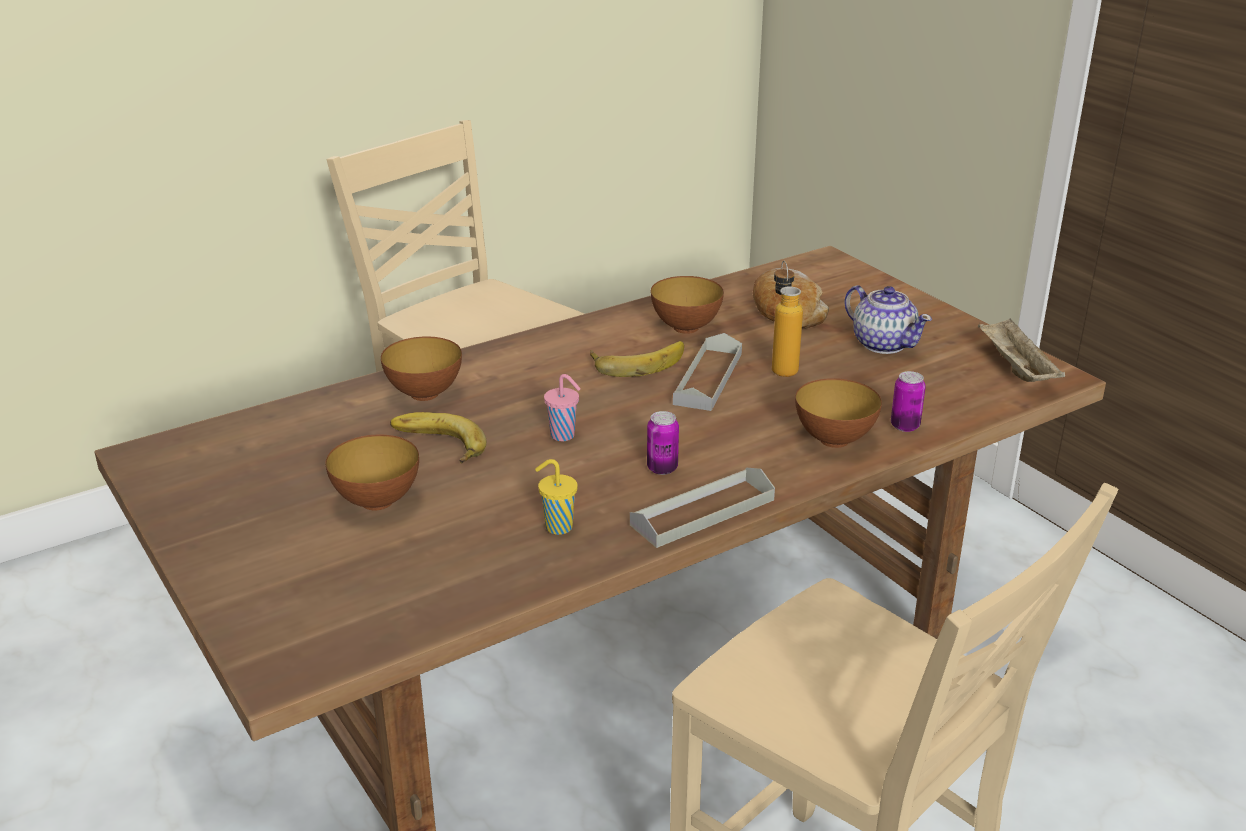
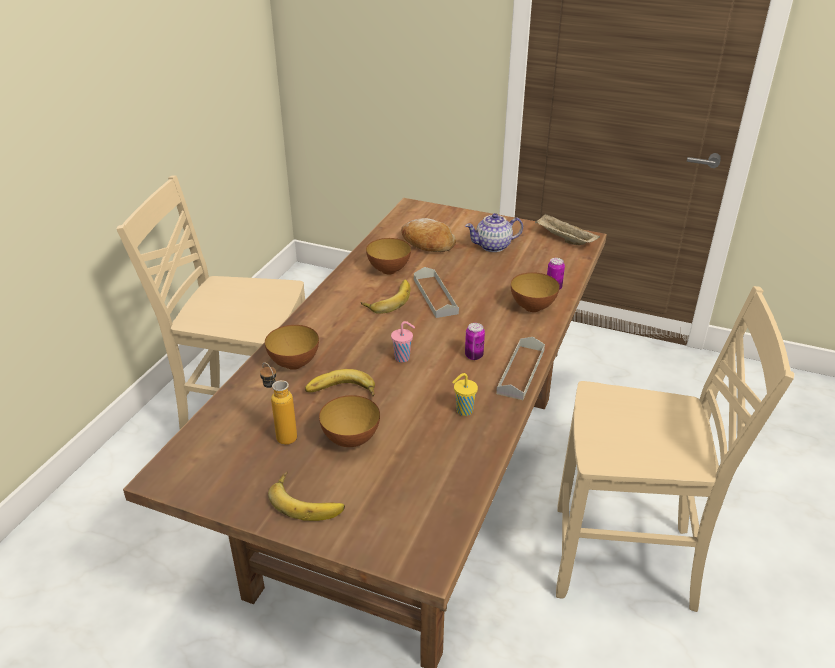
camera: 35 degrees left, 5 degrees up
bottle [772,261,803,377] -> bottle moved to [260,362,297,445]
teapot [844,285,932,354] -> teapot turned 150 degrees clockwise [465,213,523,252]
none -> banana [268,471,345,521]

